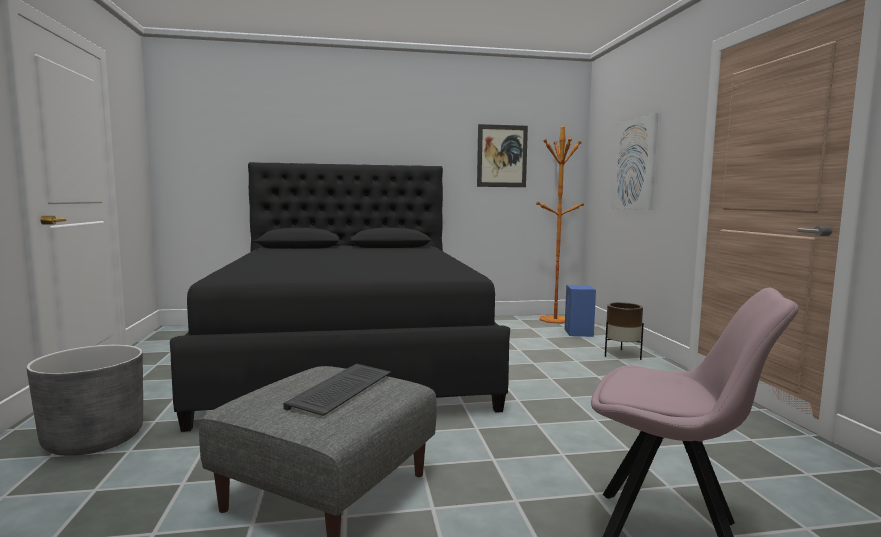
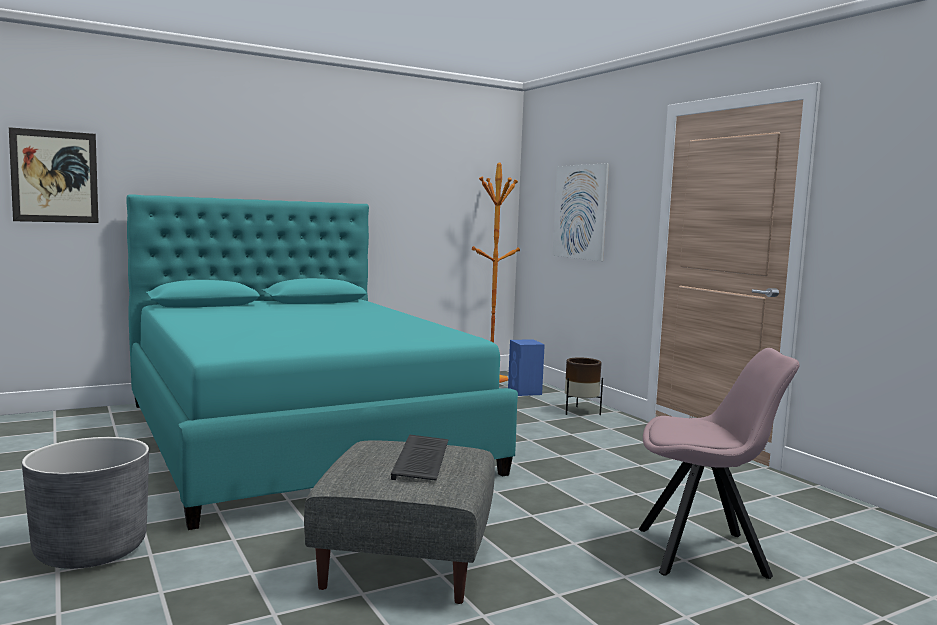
camera: 20 degrees left, 0 degrees up
black bed [170,162,510,432] -> turquoise bed [126,194,518,530]
picture [477,124,528,187] -> picture moved to [9,127,99,223]

